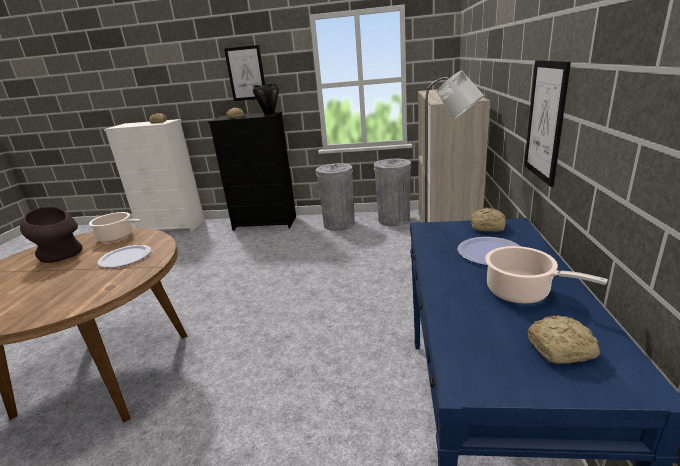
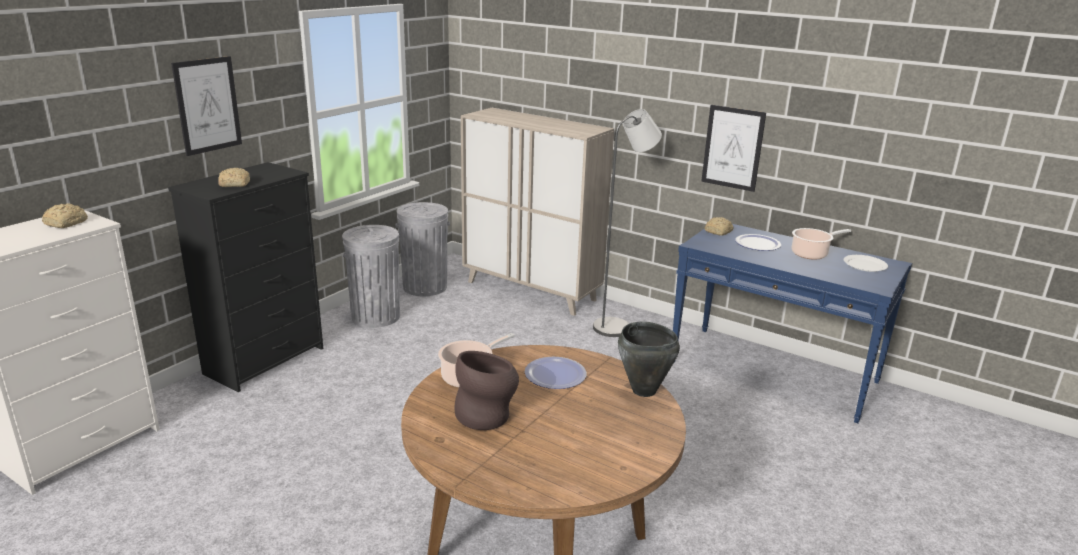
camera: 65 degrees left, 0 degrees up
black cooking pot [253,84,279,114] -> black cooking pot moved to [618,322,680,397]
bread [527,316,600,364] -> white plate [844,255,888,272]

